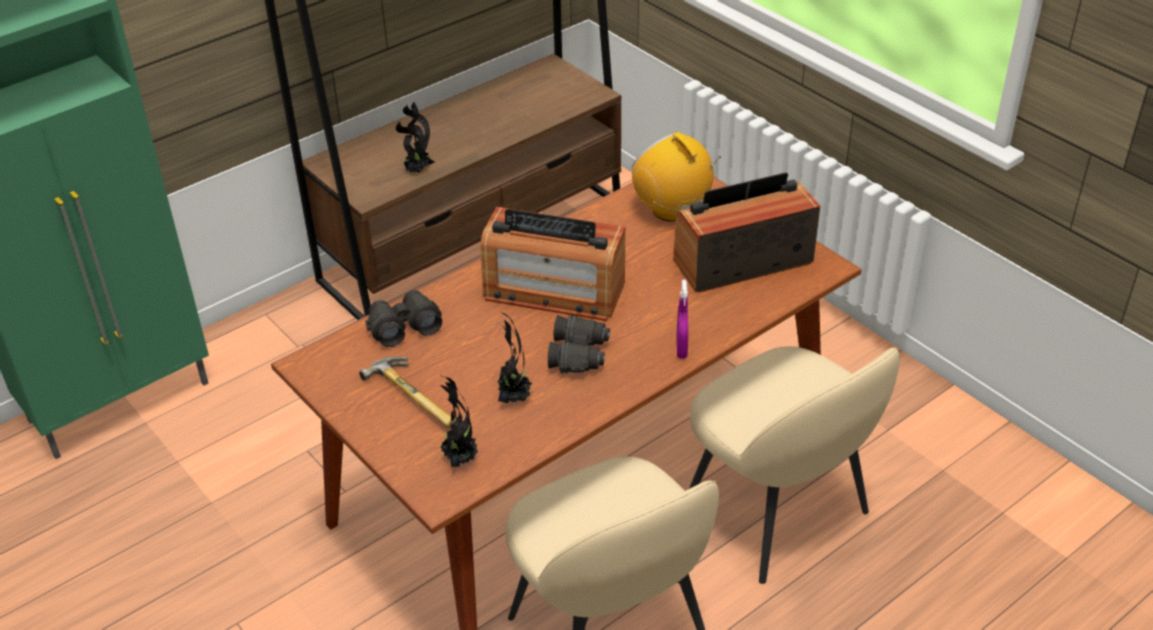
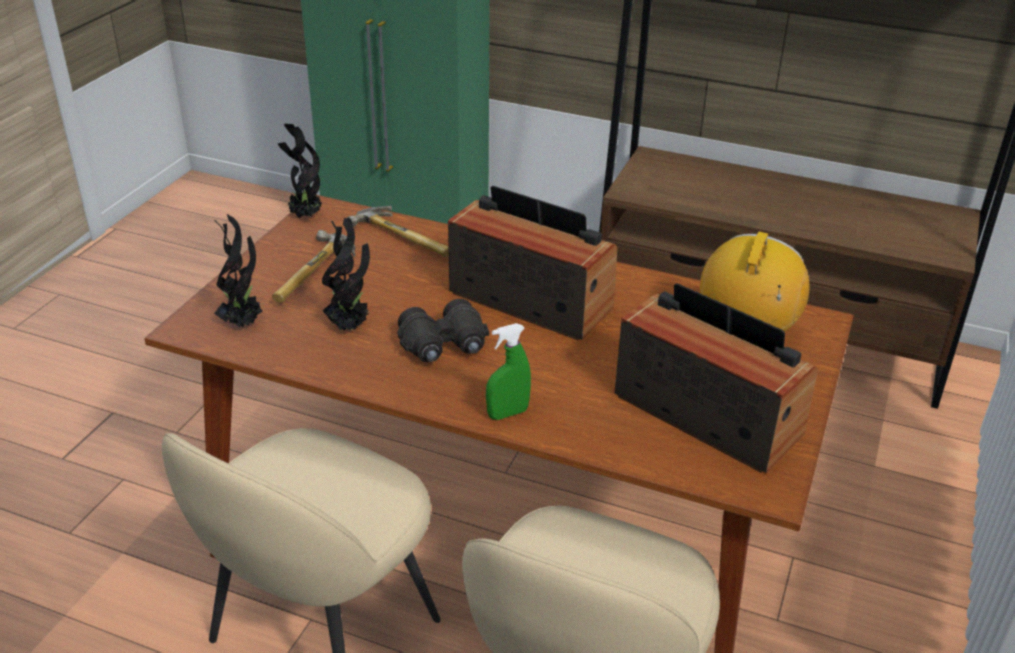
camera: 60 degrees right, 5 degrees down
black binoculars [365,290,442,347] -> hammer [346,206,449,257]
potted plant [396,102,434,173] -> potted plant moved to [278,124,321,218]
radio [480,207,625,321] -> radio turned 135 degrees clockwise [448,186,617,341]
purple spray bottle [676,280,688,359] -> green spray bottle [486,323,531,420]

